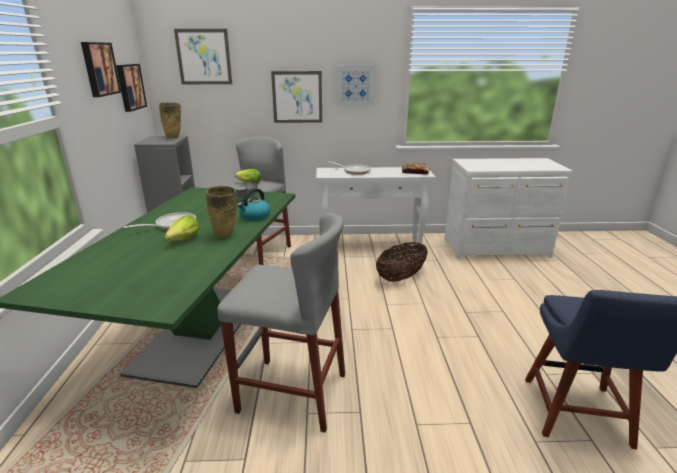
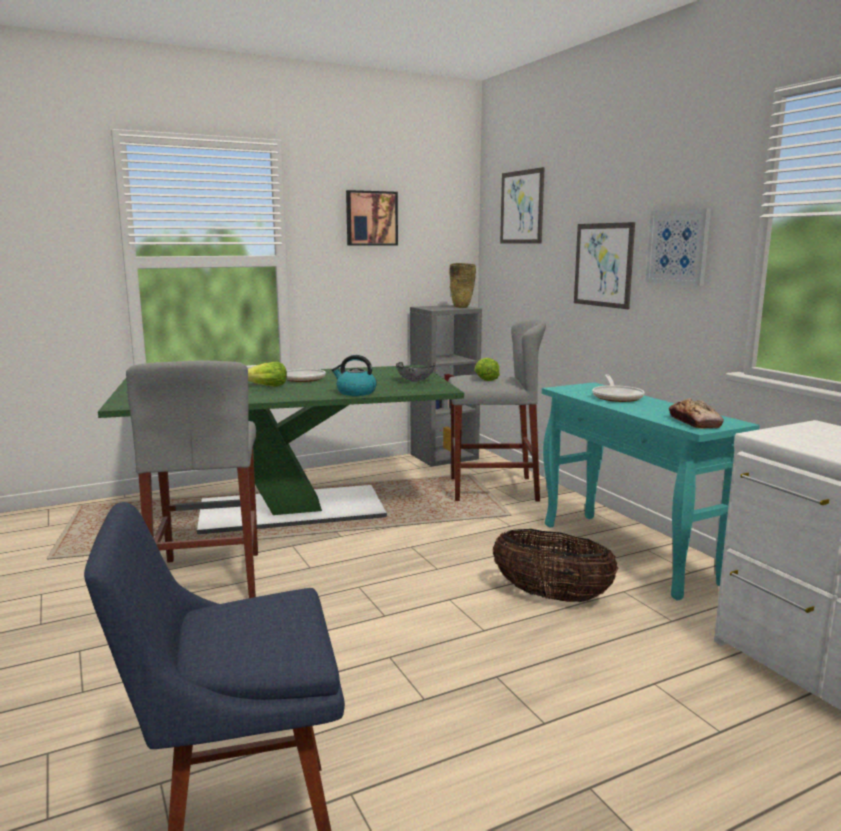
camera: 65 degrees right, 10 degrees down
picture [116,64,147,112] -> none
beige vase [206,186,237,238] -> none
white console table [316,167,436,244] -> turquoise console table [542,382,760,601]

